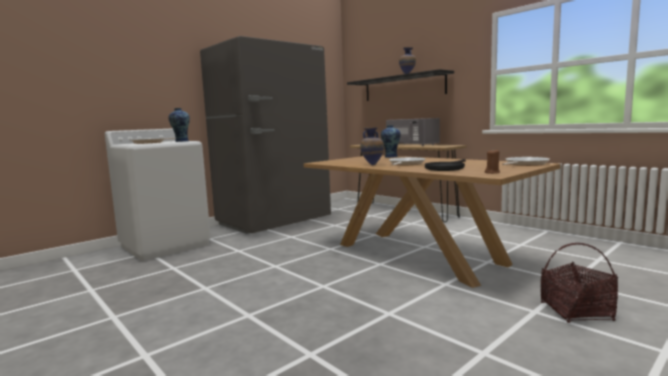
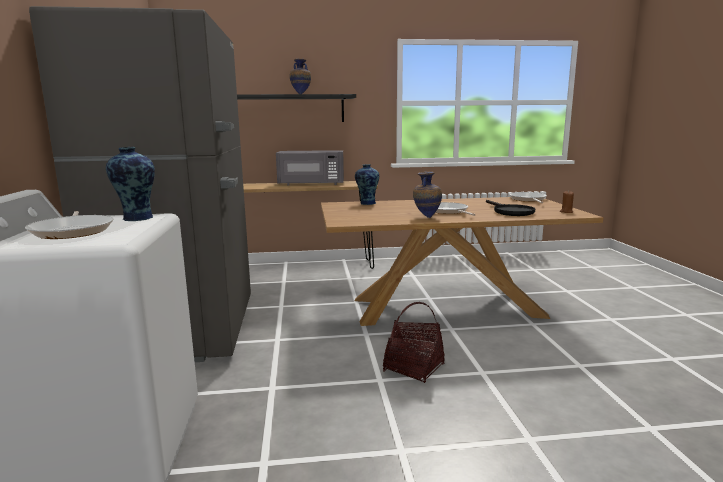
camera: 55 degrees left, 5 degrees up
basket [540,243,618,323] -> basket moved to [383,302,445,383]

